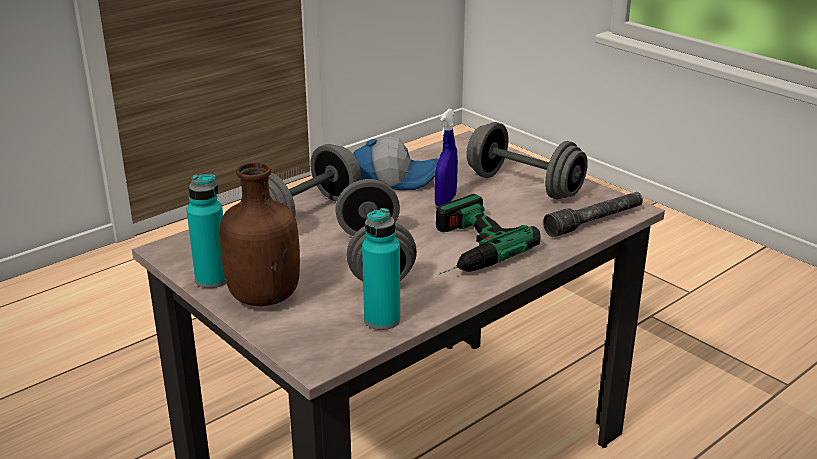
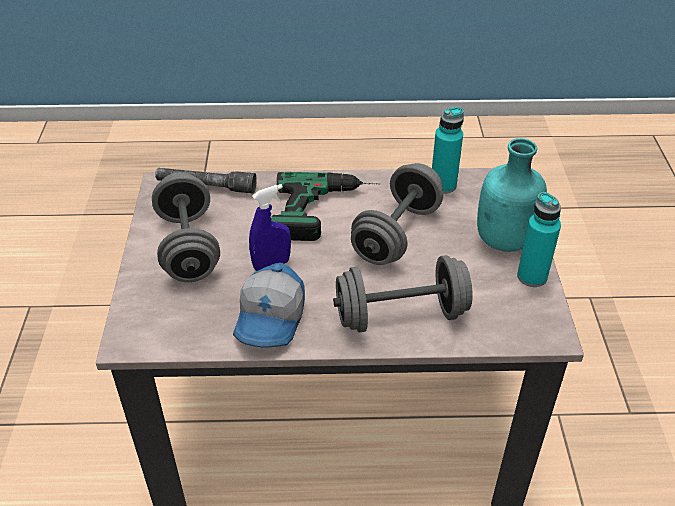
camera: 140 degrees left, 15 degrees up
brown bottle [220,162,300,306] -> turquoise bottle [477,138,547,252]
cap [353,136,439,190] -> cap turned 120 degrees counterclockwise [233,263,305,347]

